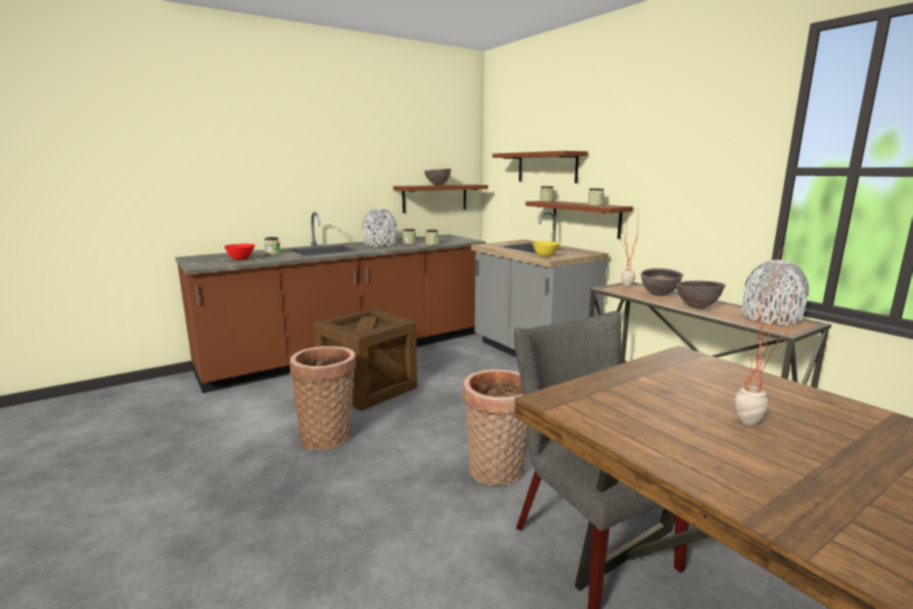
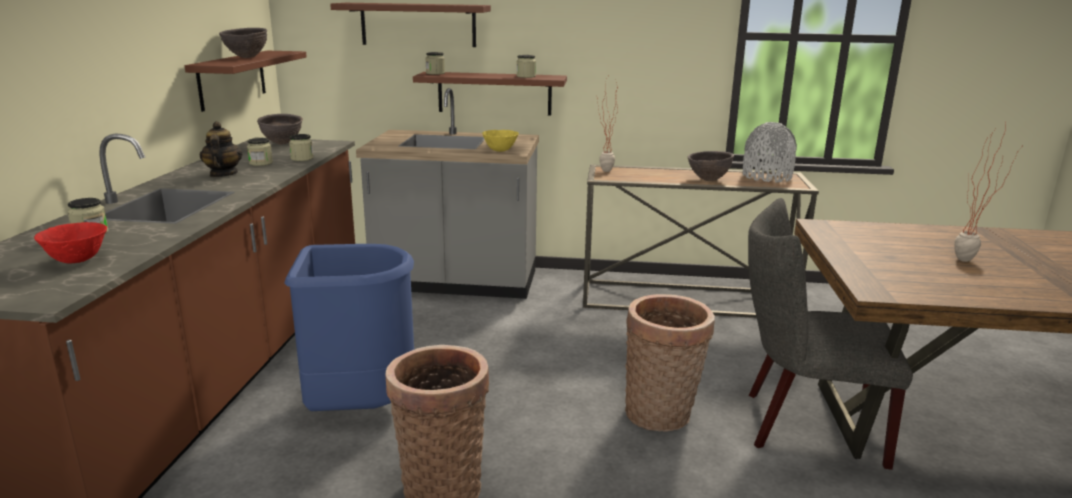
camera: 50 degrees left, 5 degrees up
crate [314,308,417,411] -> blue trash can [284,244,414,411]
grey vase [362,208,397,247] -> teapot [200,121,243,177]
brown bowl [641,268,683,296] -> brown bowl moved to [257,114,303,144]

